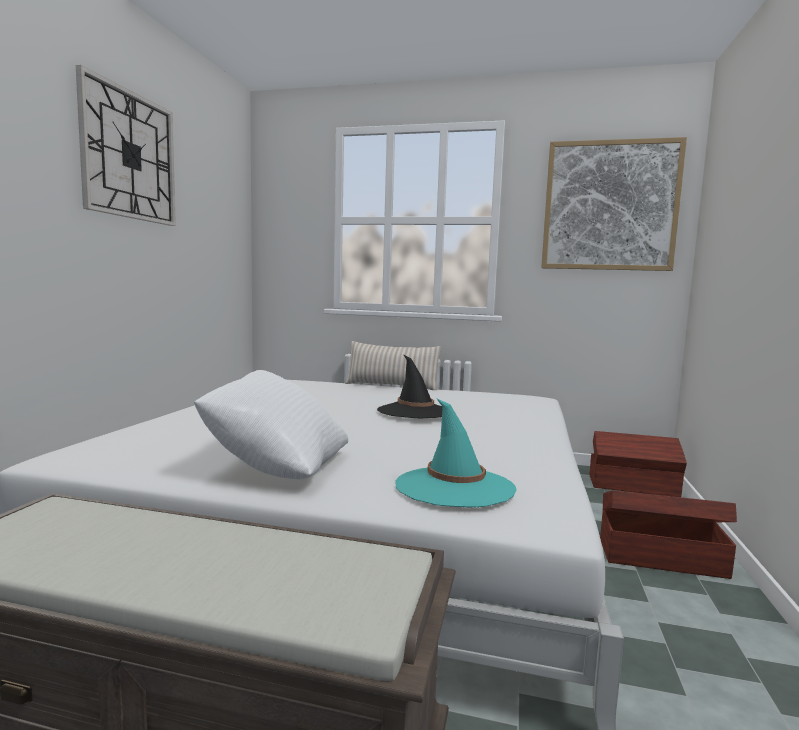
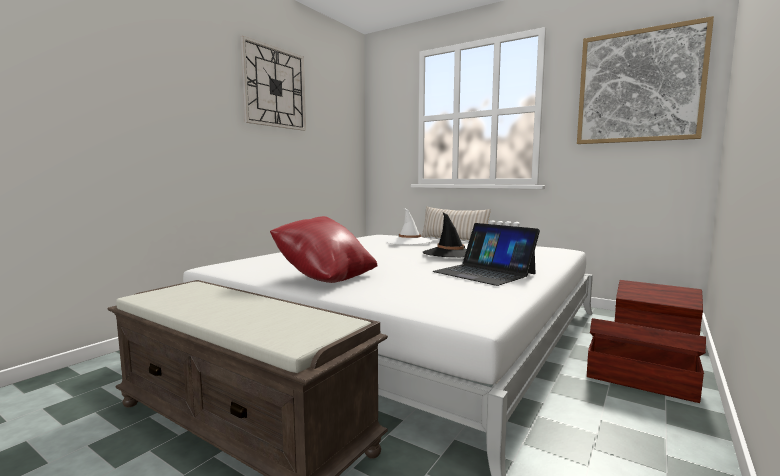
camera: 20 degrees right, 0 degrees up
white pillow [194,370,348,480] -> red pillow [270,216,377,283]
turquoise hat [395,398,517,507] -> none
none -> white hat [387,208,433,245]
none -> laptop [433,223,540,286]

